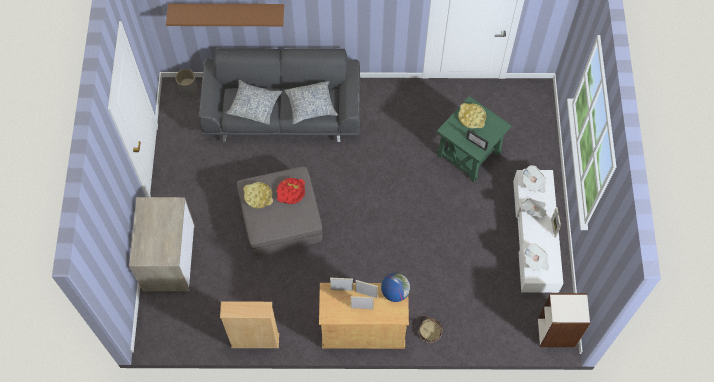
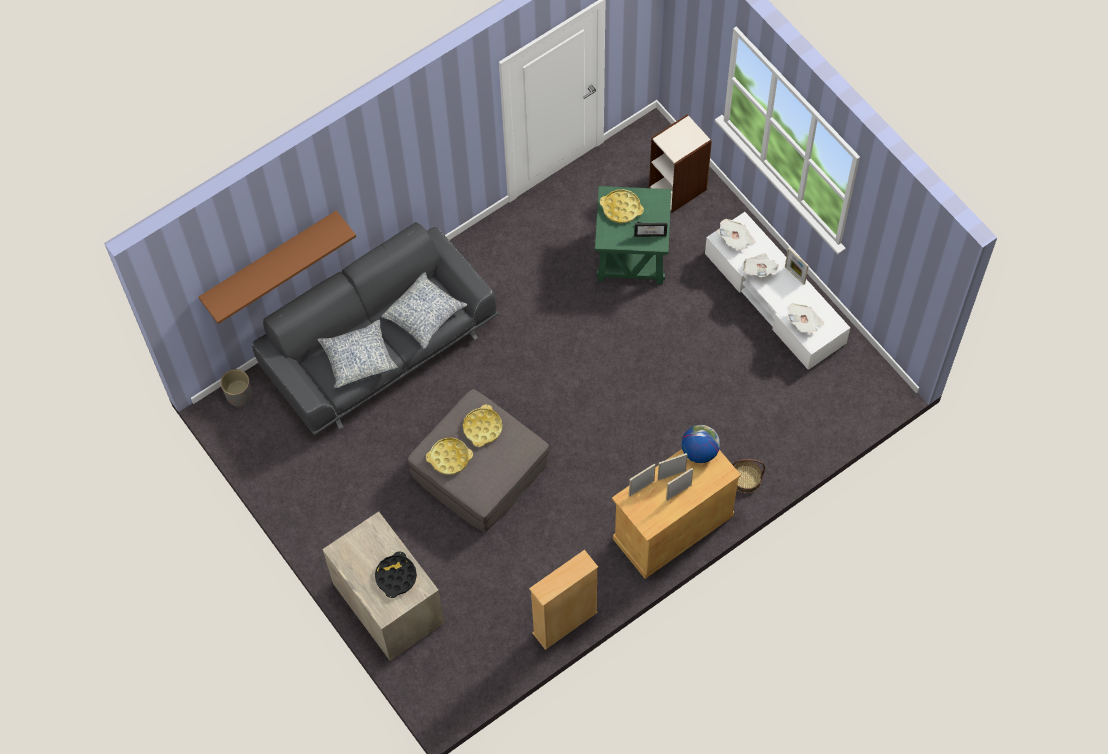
camera: 35 degrees left, 0 degrees up
red tray [277,178,305,204] -> yellow tray [463,405,502,447]
bookcase [538,293,590,347] -> bookcase moved to [649,114,712,213]
none -> black tray [375,551,417,598]

